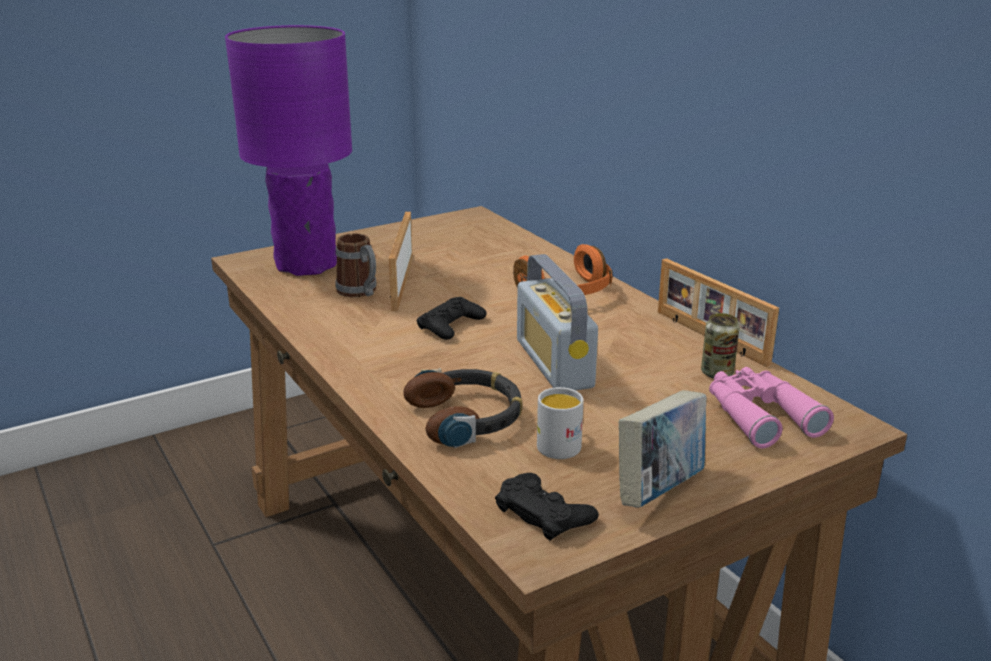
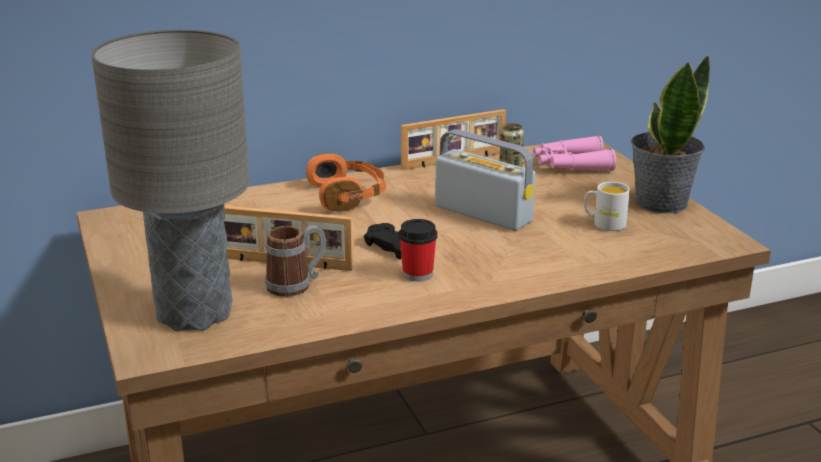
camera: 80 degrees left, 0 degrees up
purple table lamp [225,25,352,276] -> grey table lamp [91,30,249,331]
headphones [403,368,522,448] -> none
black game controller [495,473,599,540] -> none
radio [517,254,598,391] -> radio turned 135 degrees counterclockwise [435,129,535,231]
book [619,390,706,508] -> potted plant [631,54,710,214]
none -> cup [399,219,438,282]

